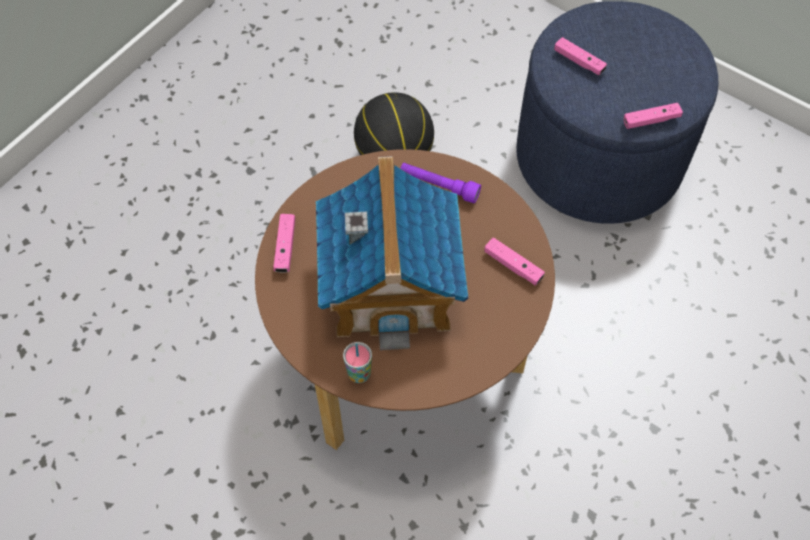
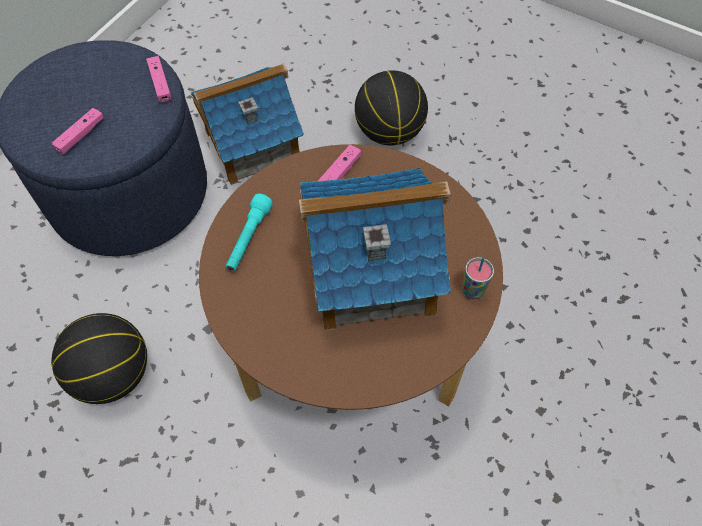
camera: 95 degrees left, 0 degrees up
pink game controller [273,214,295,272] -> none
purple flashlight [400,163,481,203] -> turquoise flashlight [225,194,273,271]
none -> toy house [191,63,304,185]
none -> basketball [355,70,428,145]

